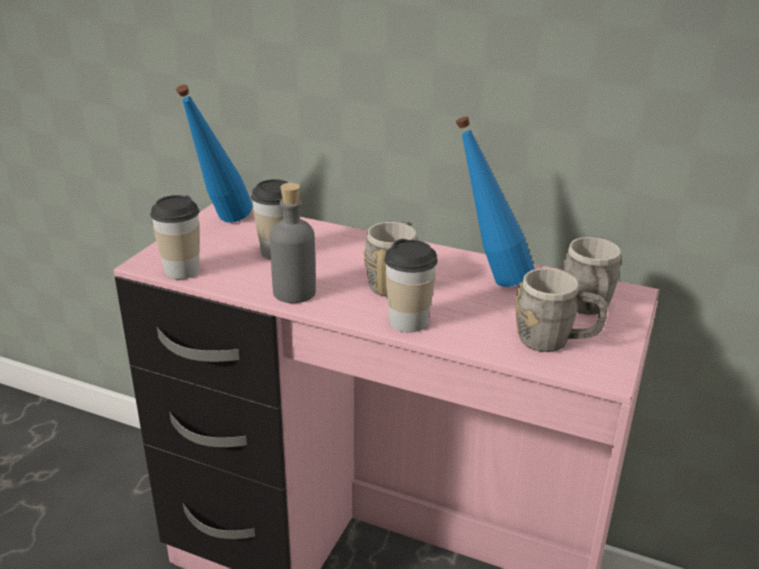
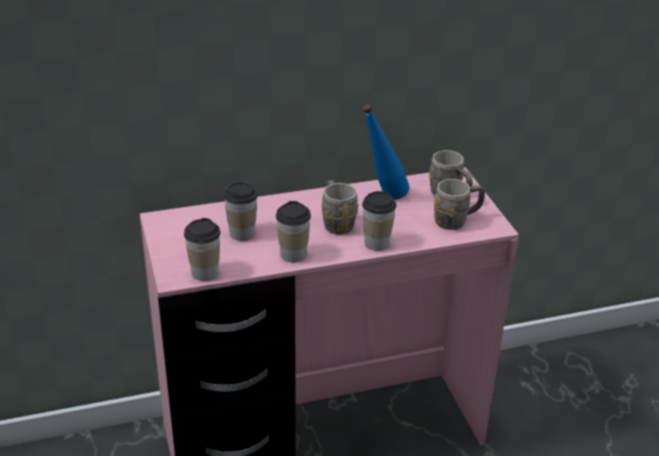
camera: 40 degrees left, 5 degrees up
blue bottle [176,85,253,223] -> none
grey bottle [270,183,316,303] -> cup [276,201,311,262]

